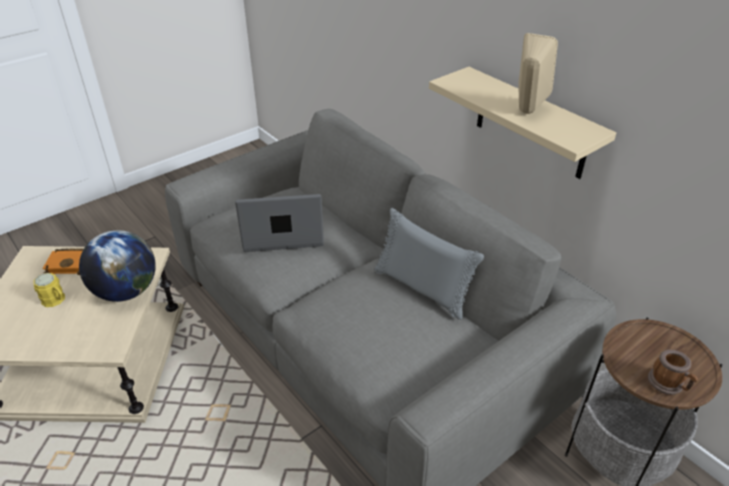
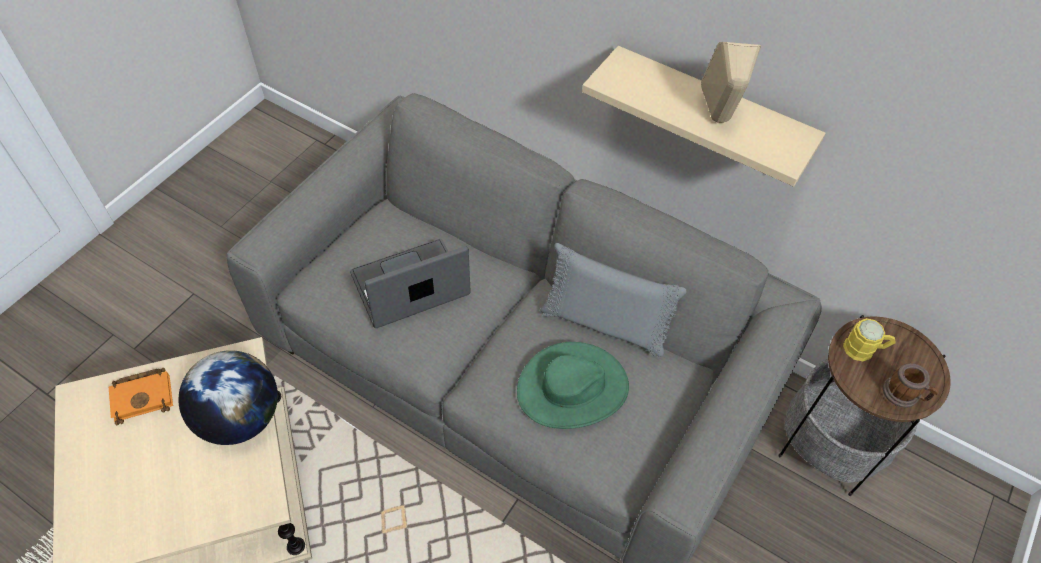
camera: 20 degrees left, 15 degrees up
yellow mug [34,273,65,307] -> yellow mug moved to [843,318,896,361]
none -> green hat [517,342,629,429]

